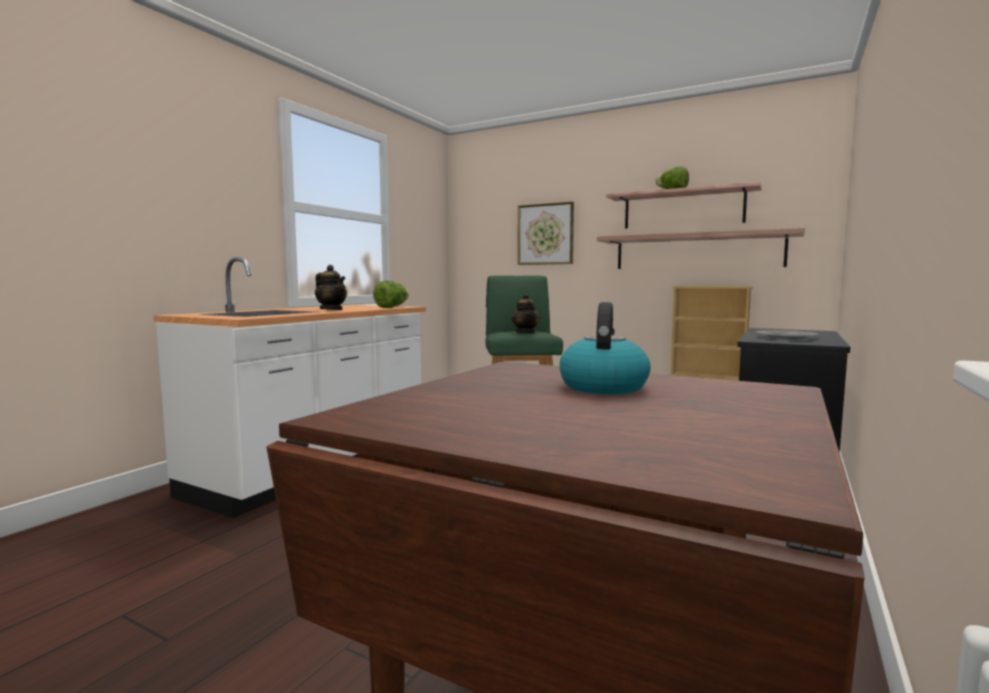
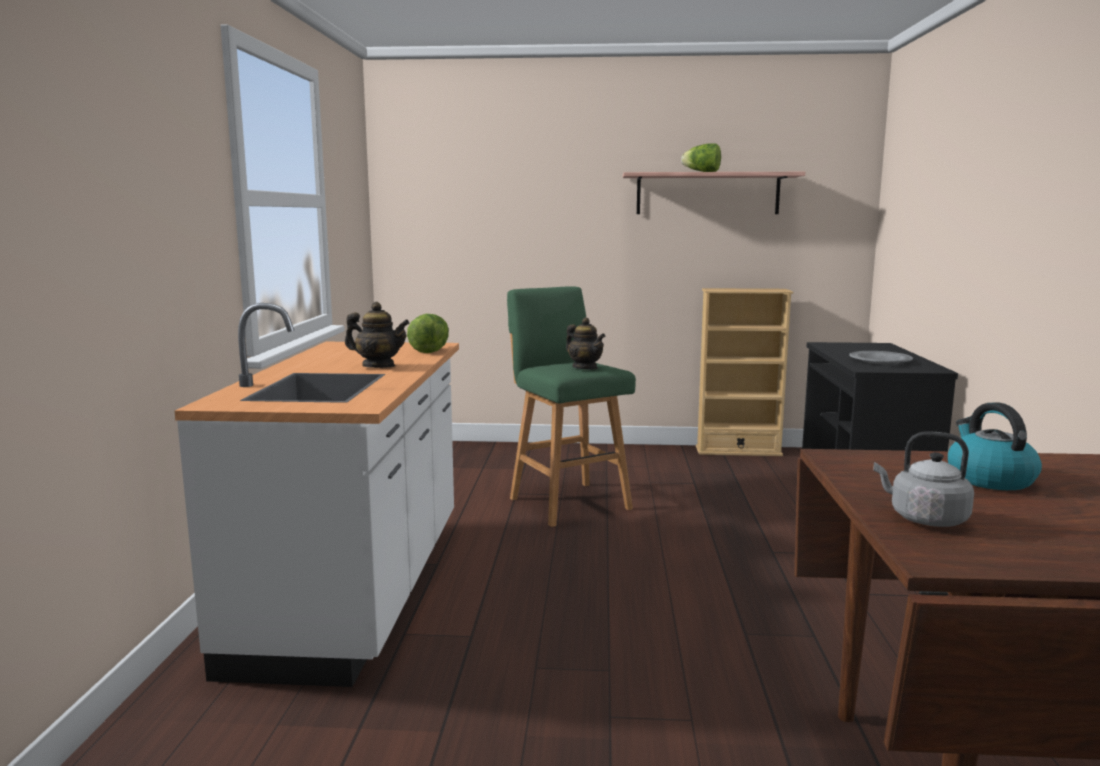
camera: 25 degrees left, 5 degrees up
picture [517,202,574,265] -> none
shelf [597,228,805,269] -> none
none -> grey kettle [874,431,974,527]

